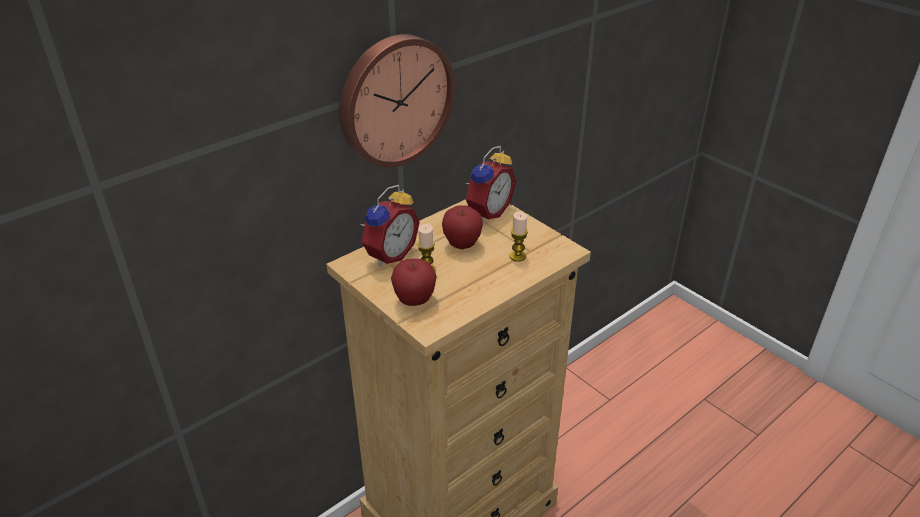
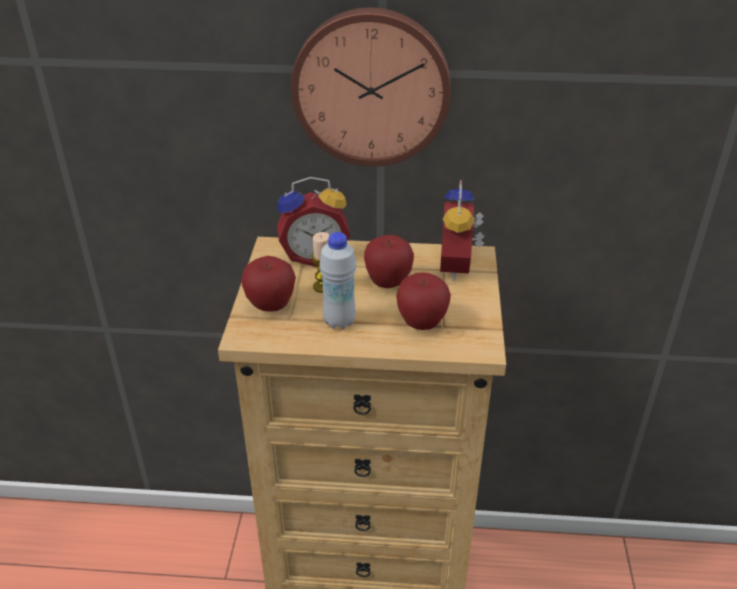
camera: 45 degrees right, 0 degrees up
alarm clock [464,146,516,220] -> alarm clock turned 105 degrees clockwise [440,180,485,280]
candle [510,212,528,262] -> apple [396,272,451,330]
none -> white bottle [320,232,356,329]

